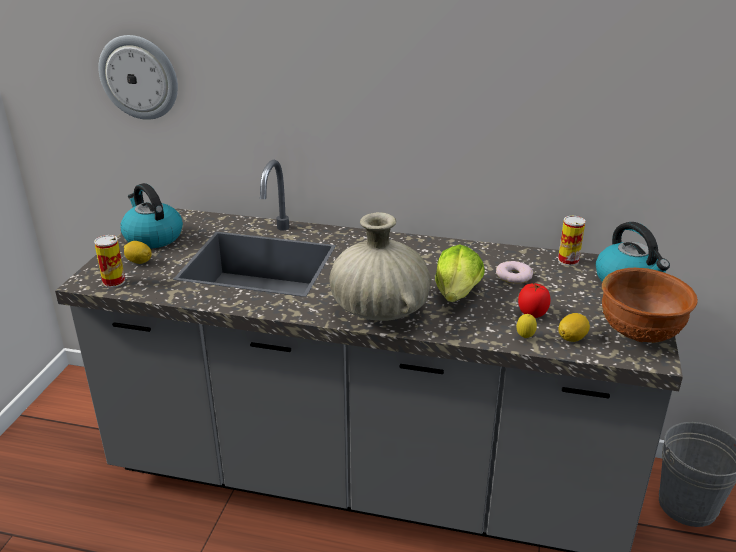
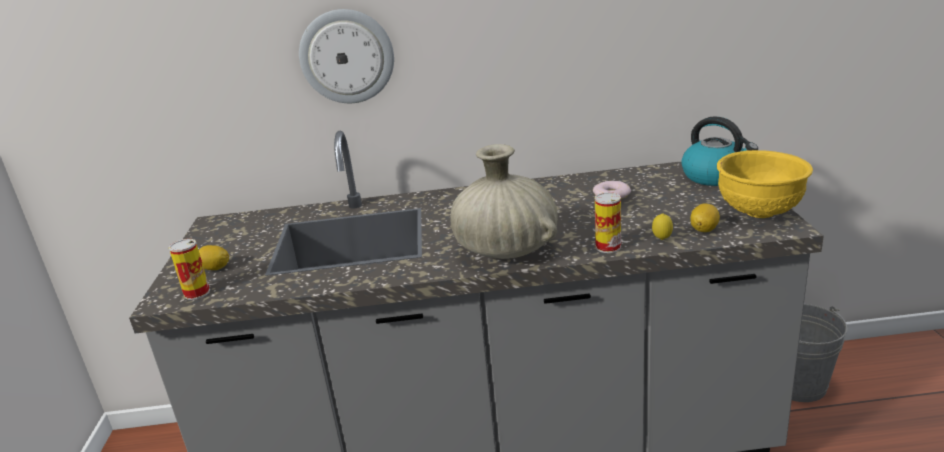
camera: 15 degrees left, 5 degrees down
wall clock [98,35,178,120] -> wall clock moved to [299,9,394,103]
kettle [120,183,183,249] -> none
lettuce [435,244,485,302] -> none
tomato [518,283,550,318] -> none
can [558,216,586,266] -> can moved to [595,192,621,253]
brown bowl [602,268,698,343] -> yellow bowl [717,150,813,218]

